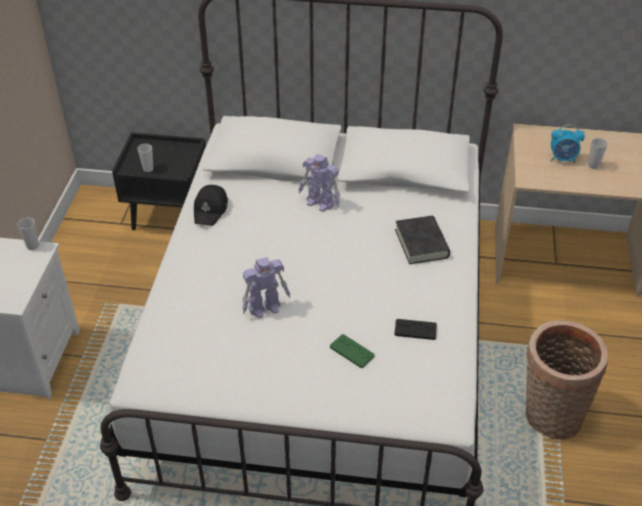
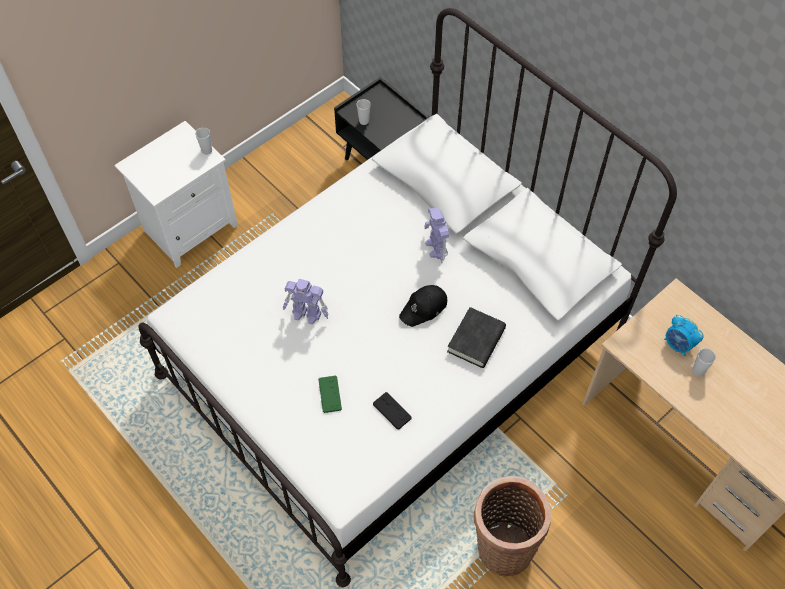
camera: 40 degrees right, 15 degrees up
black cap [194,185,228,226] -> black cap moved to [399,285,447,327]

